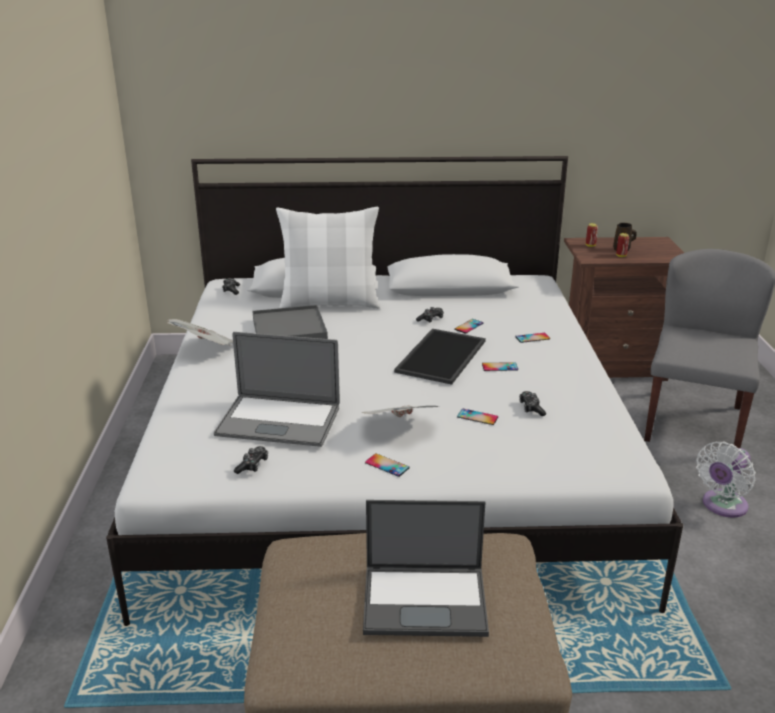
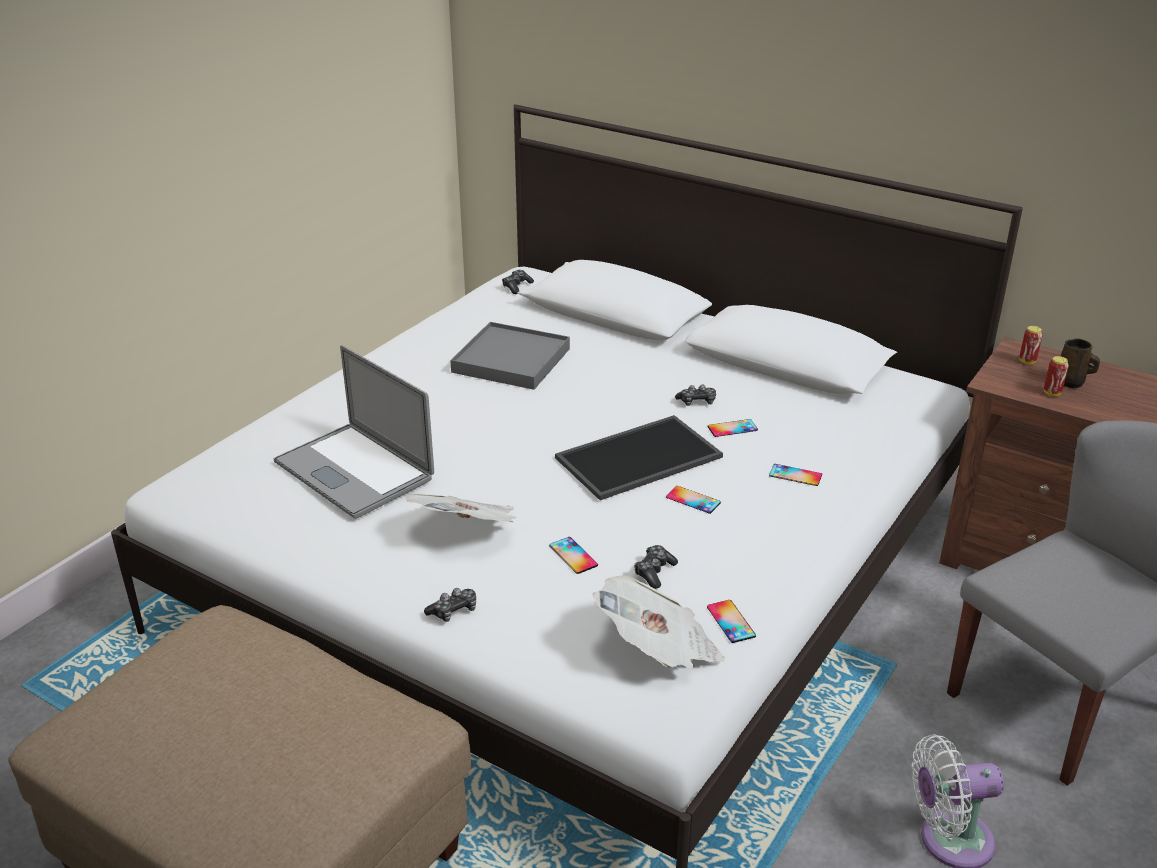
camera: 35 degrees right, 5 degrees up
newspaper [167,319,233,346] -> newspaper moved to [593,576,725,669]
game controller [234,446,268,474] -> game controller moved to [424,588,476,622]
white pillow [276,207,380,309] -> none
laptop [363,500,489,637] -> none
phone [365,453,410,477] -> phone moved to [707,600,756,643]

